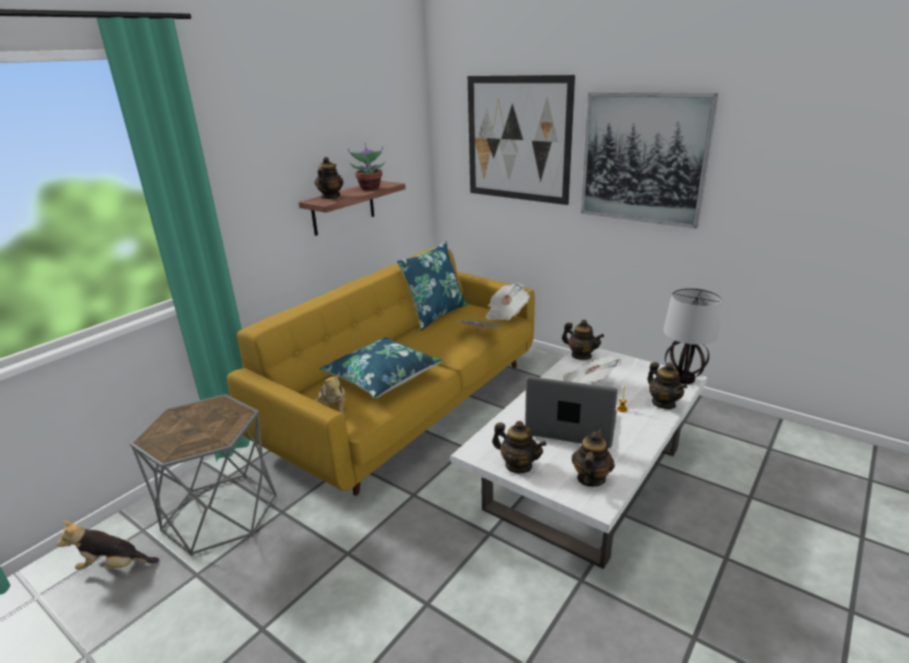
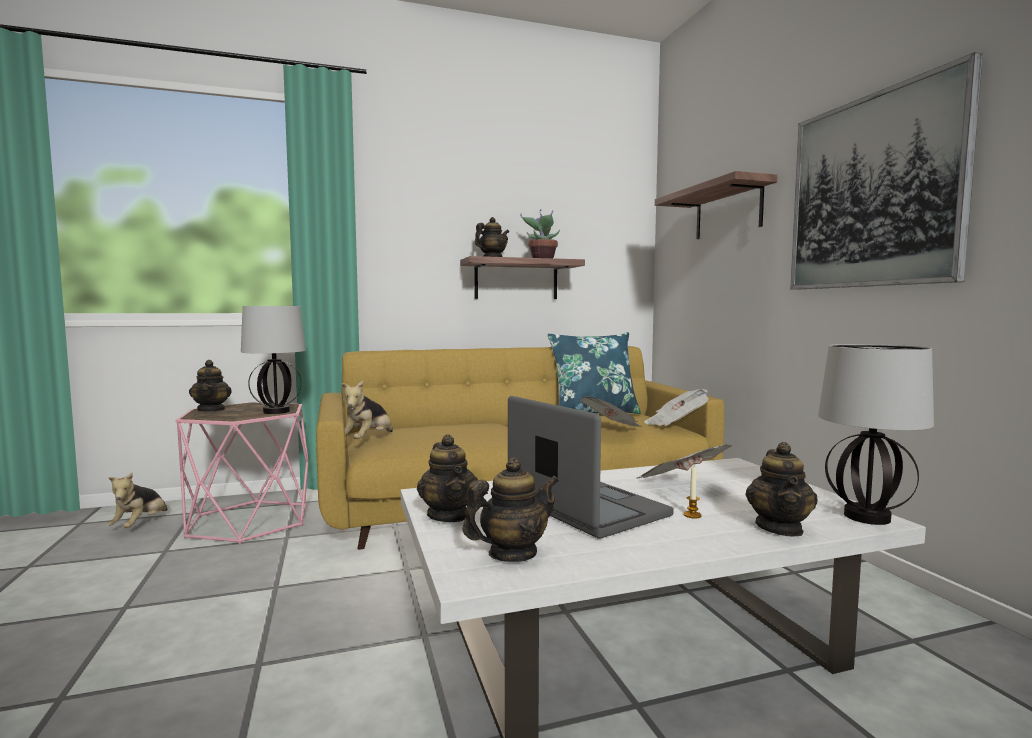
camera: 35 degrees right, 20 degrees down
plush toy [57,521,159,570] -> plush toy turned 120 degrees counterclockwise [107,473,168,528]
grey side table [129,394,277,556] -> pink side table [176,402,309,544]
blue pillow [320,338,443,398] -> none
picture [468,75,575,205] -> shelf [655,171,778,239]
teapot [562,320,604,360] -> teapot moved to [189,360,232,412]
none -> table lamp [241,306,306,414]

